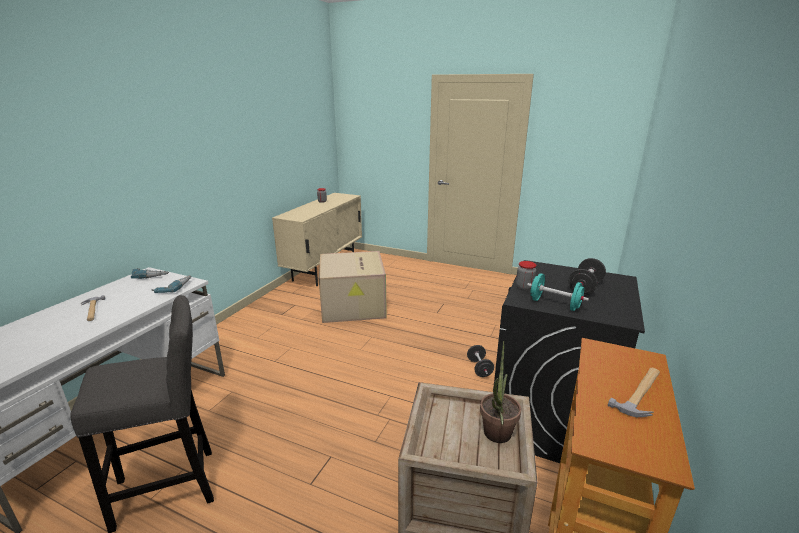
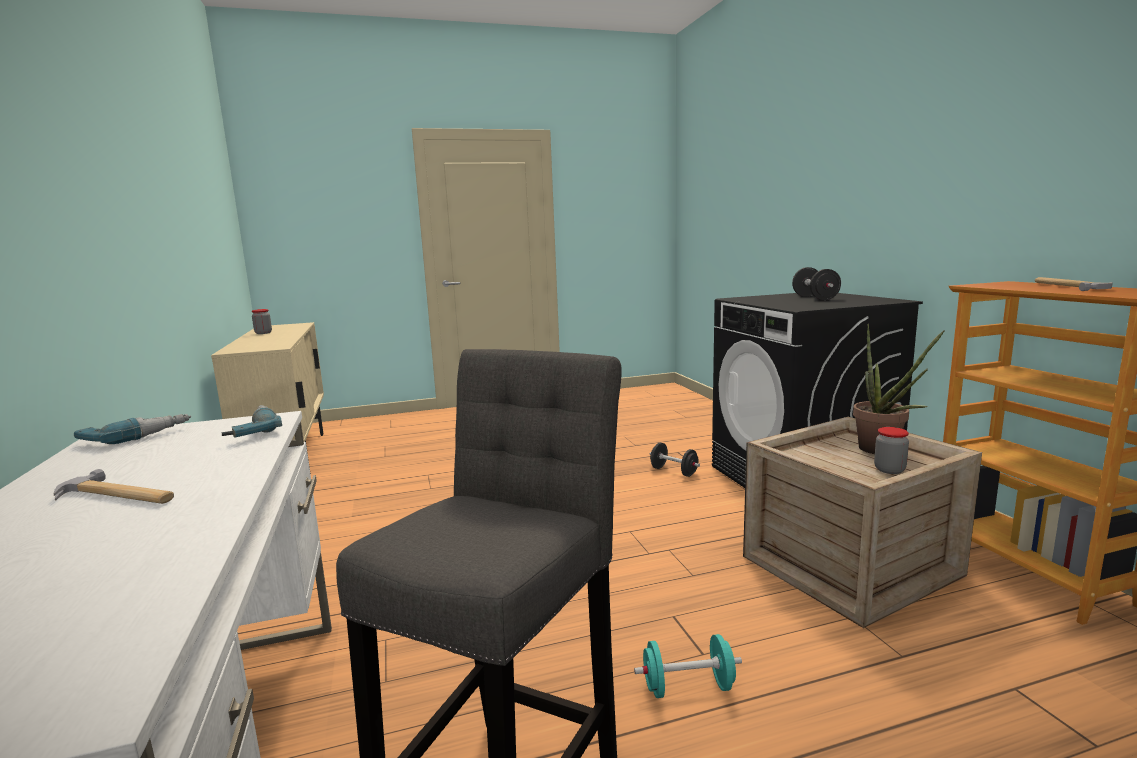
camera: 40 degrees left, 10 degrees down
cardboard box [319,251,387,323] -> none
jar [516,261,536,290] -> jar moved to [874,427,909,474]
turquoise dumbbell [527,273,589,311] -> turquoise dumbbell moved to [634,634,742,698]

